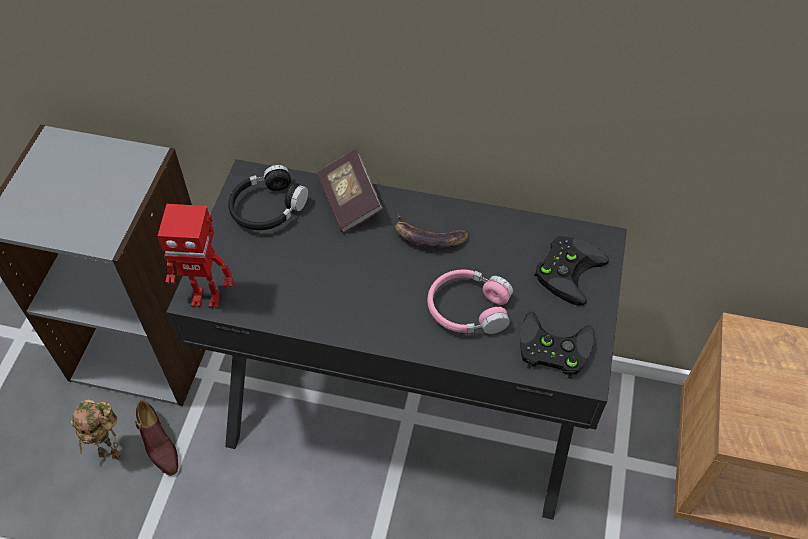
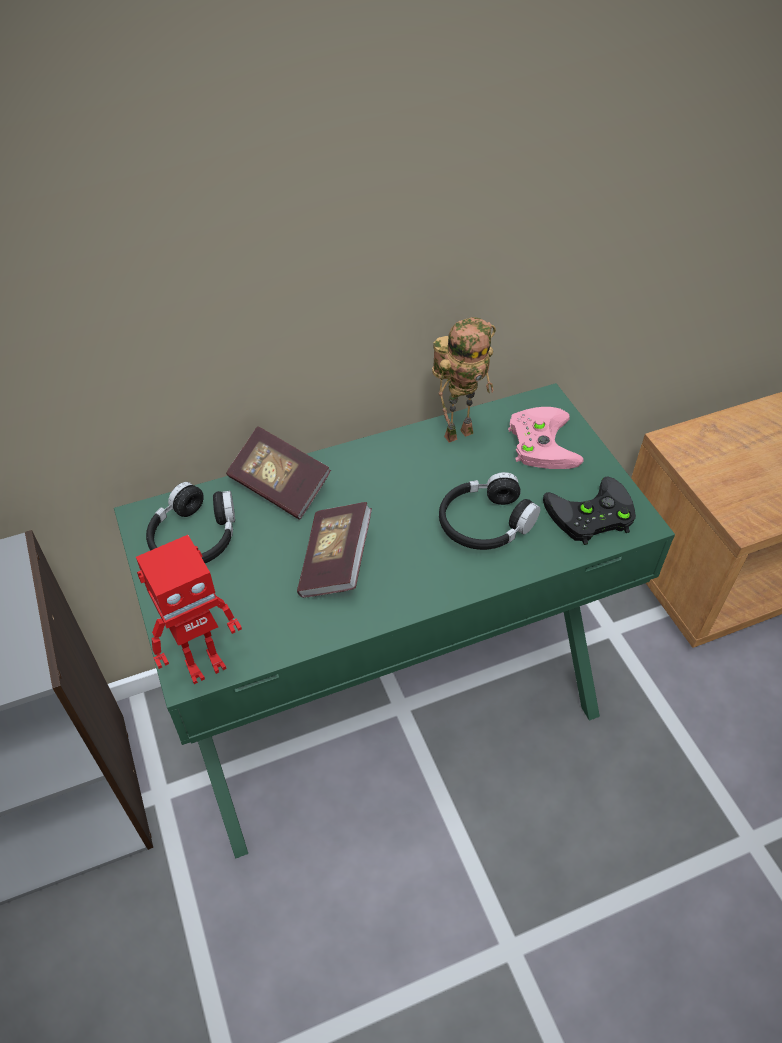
camera: 35 degrees left, 5 degrees down
toy robot [71,400,121,460] -> toy robot moved to [432,317,496,443]
brown shoe [135,400,178,476] -> none
black desk [166,159,627,520] -> green desk [114,383,675,859]
banana [395,214,469,248] -> none
pink headphones [427,269,513,334] -> black headphones [439,472,540,550]
black game controller [534,236,609,306] -> pink game controller [508,407,583,469]
none -> book [297,502,372,598]

